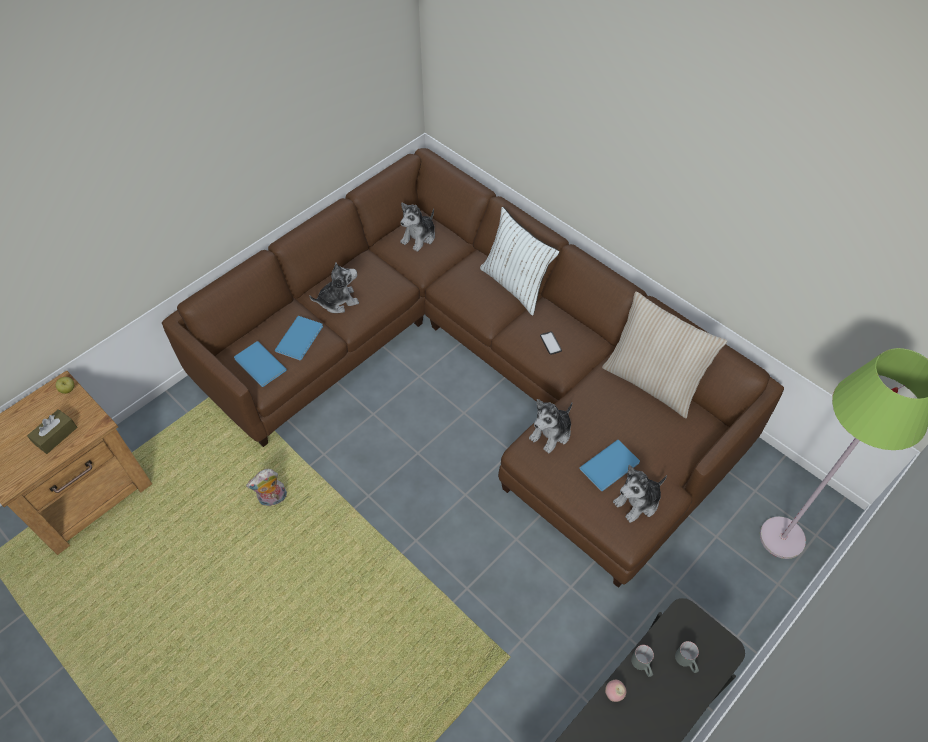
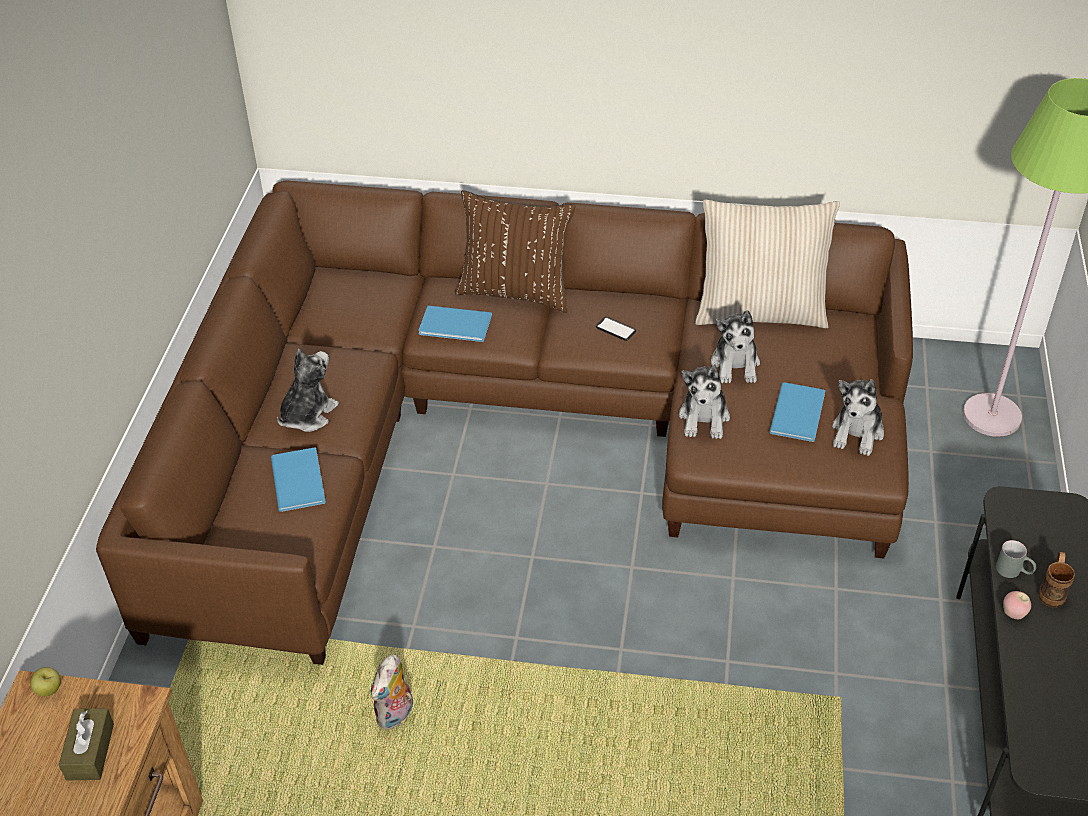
camera: 35 degrees left, 10 degrees down
blue book [234,341,287,387] -> blue book moved to [418,306,492,342]
plush toy [400,202,435,252] -> plush toy moved to [711,310,760,383]
white pillow [480,207,559,316] -> brown pillow [455,190,576,313]
grey mug [675,641,699,673] -> none
none -> brown mug [1038,552,1075,608]

